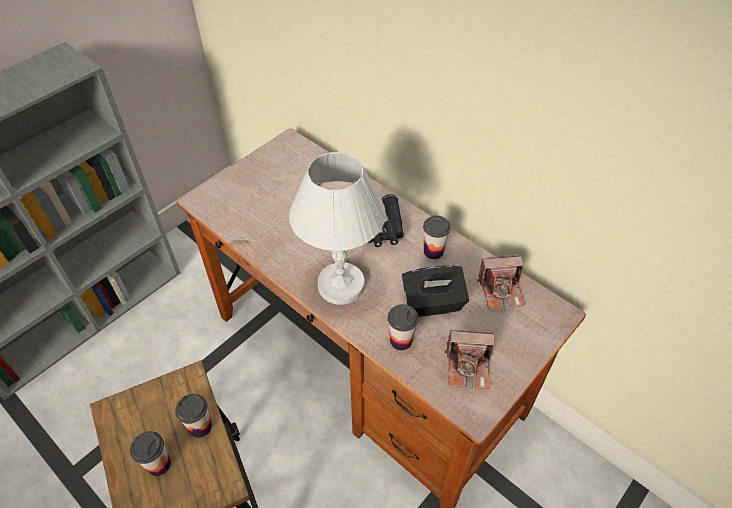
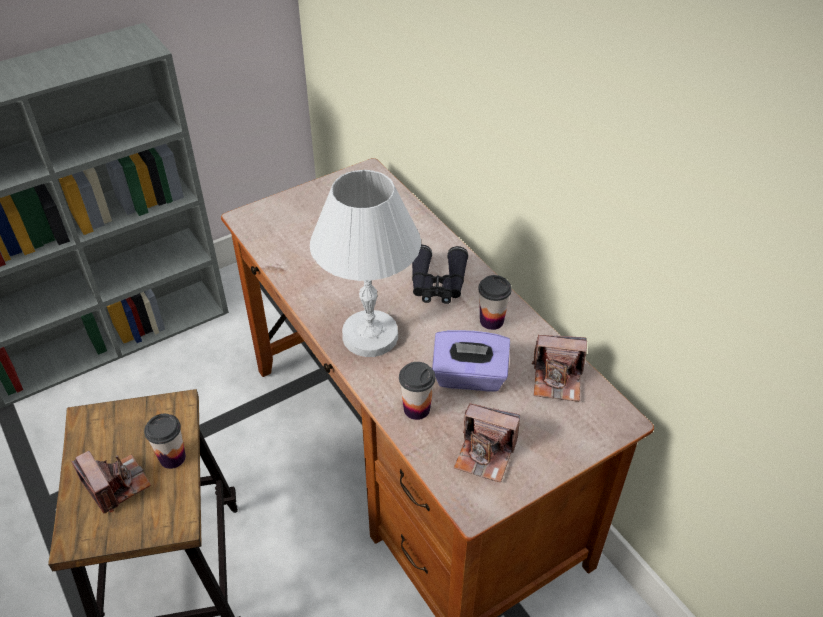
camera: 15 degrees right, 5 degrees down
cup [130,431,171,476] -> camera [71,451,151,513]
black tissue box [401,265,469,317] -> purple tissue box [432,330,510,391]

